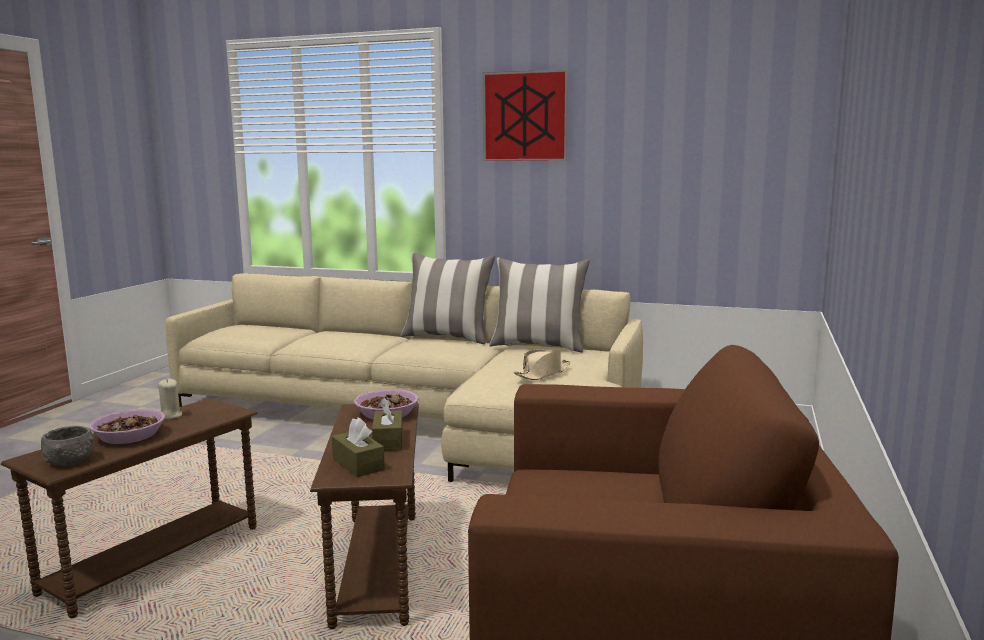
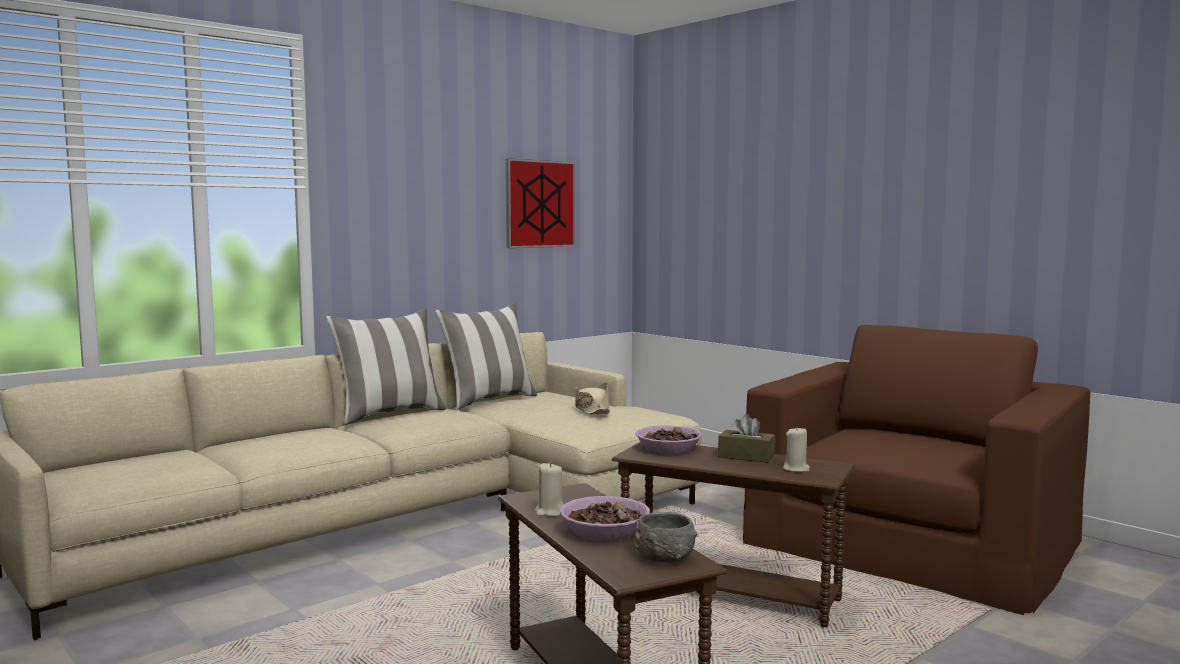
camera: 60 degrees left, 5 degrees down
brown tissue box [332,417,385,477] -> beige candle [783,426,810,472]
picture [482,69,568,161] -> picture moved to [506,158,576,248]

